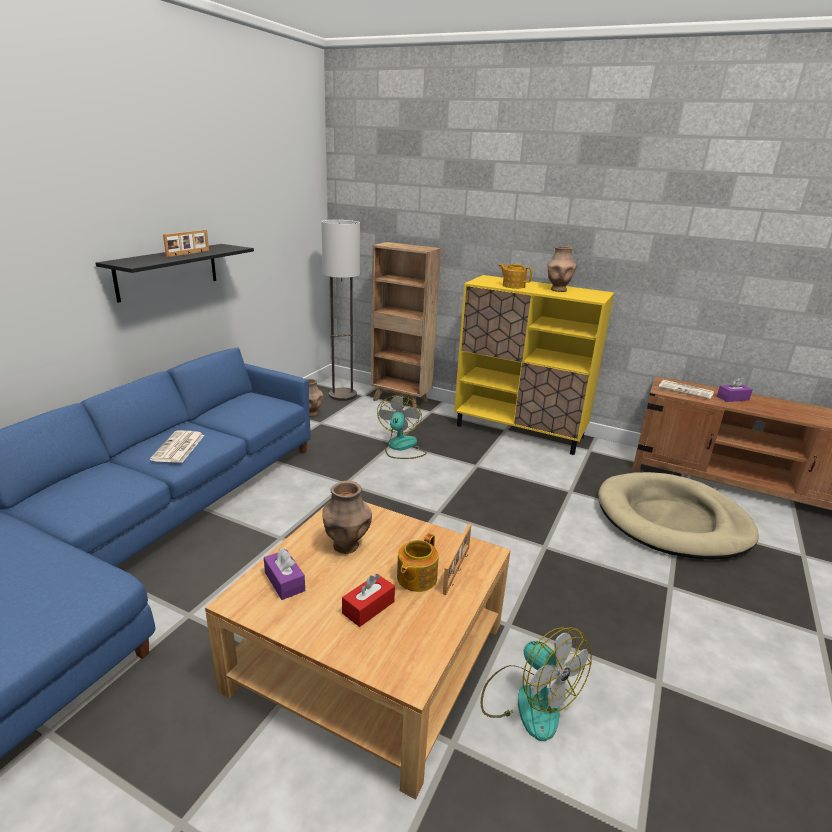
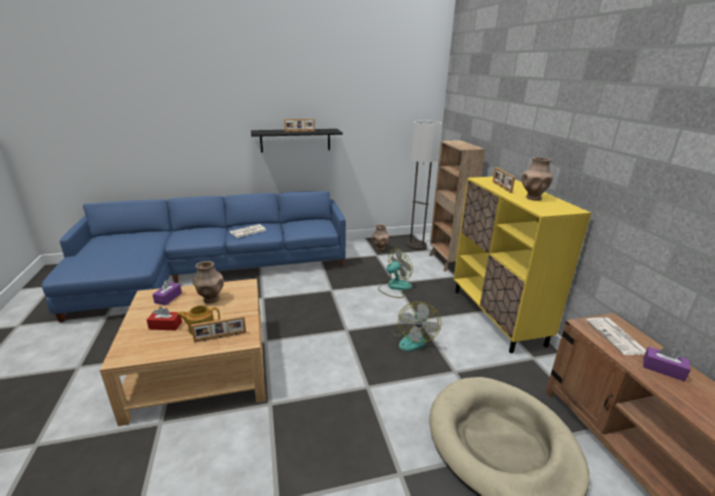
camera: 50 degrees right, 0 degrees up
fan [481,627,592,741] -> fan moved to [391,302,441,351]
teapot [499,264,532,289] -> picture frame [493,167,515,193]

